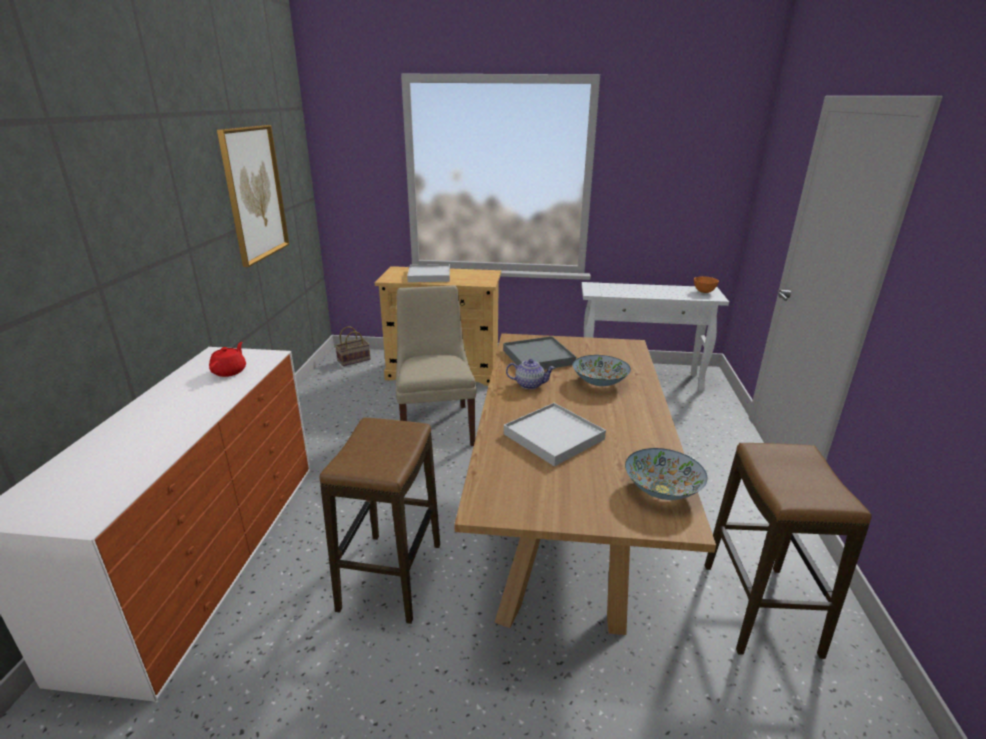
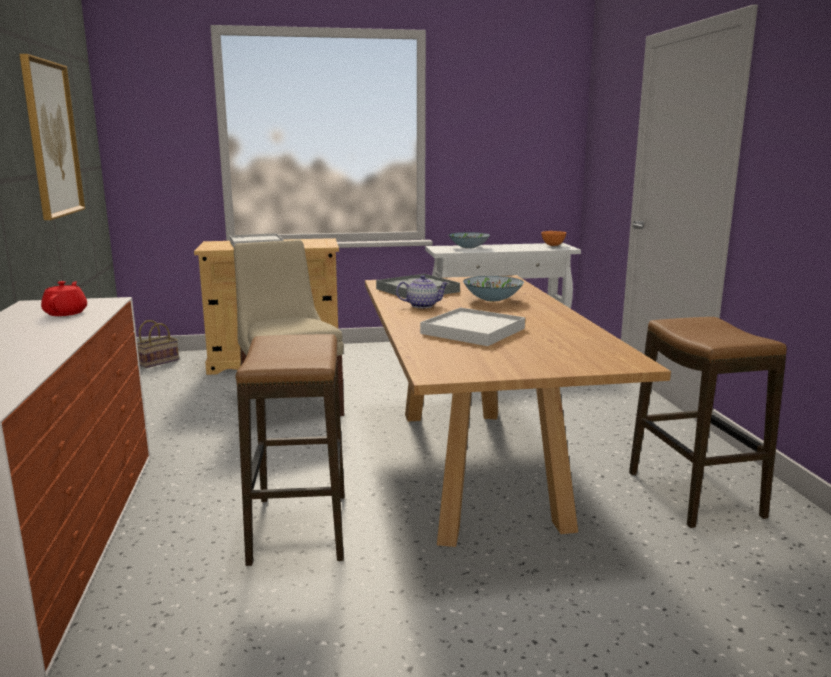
camera: 15 degrees left, 10 degrees down
bowl [625,448,708,500] -> bowl moved to [449,232,490,248]

